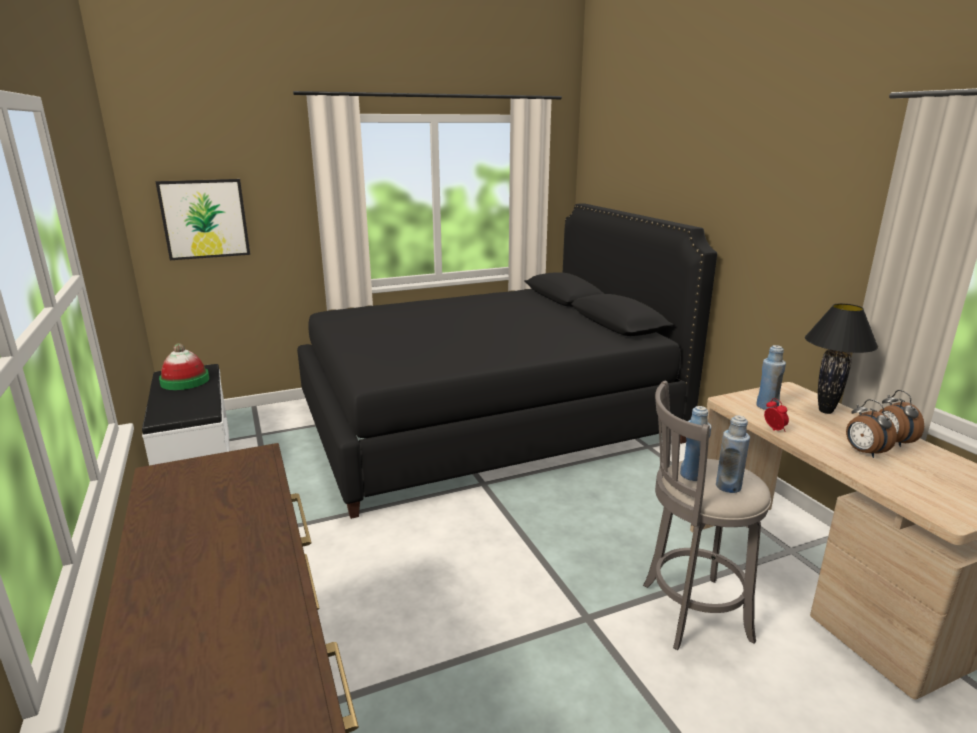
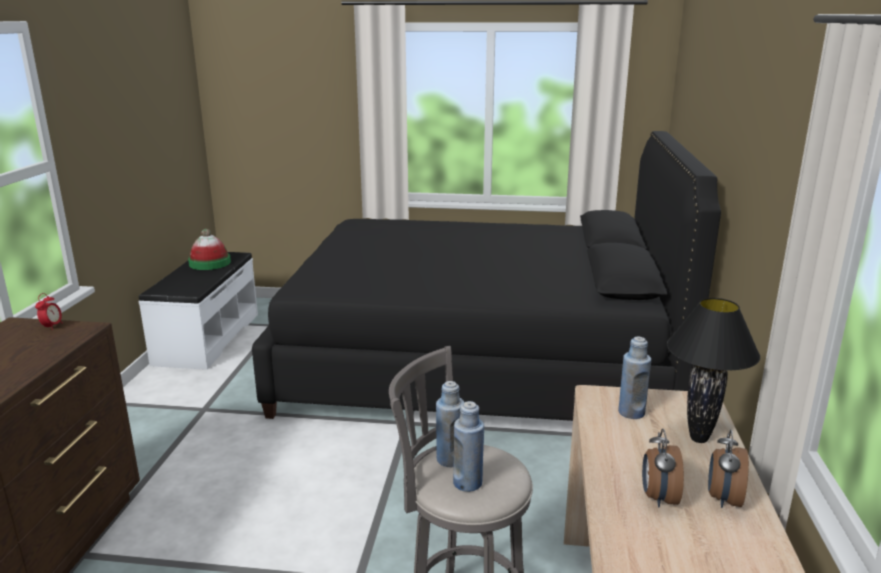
camera: 30 degrees right, 0 degrees up
picture [156,179,250,260] -> none
alarm clock [764,398,789,432] -> alarm clock moved to [35,293,62,330]

